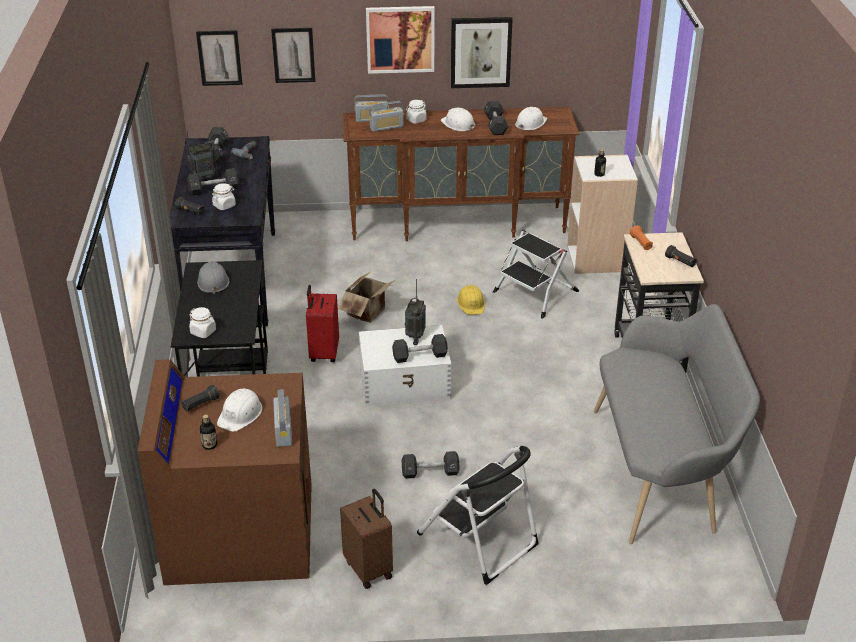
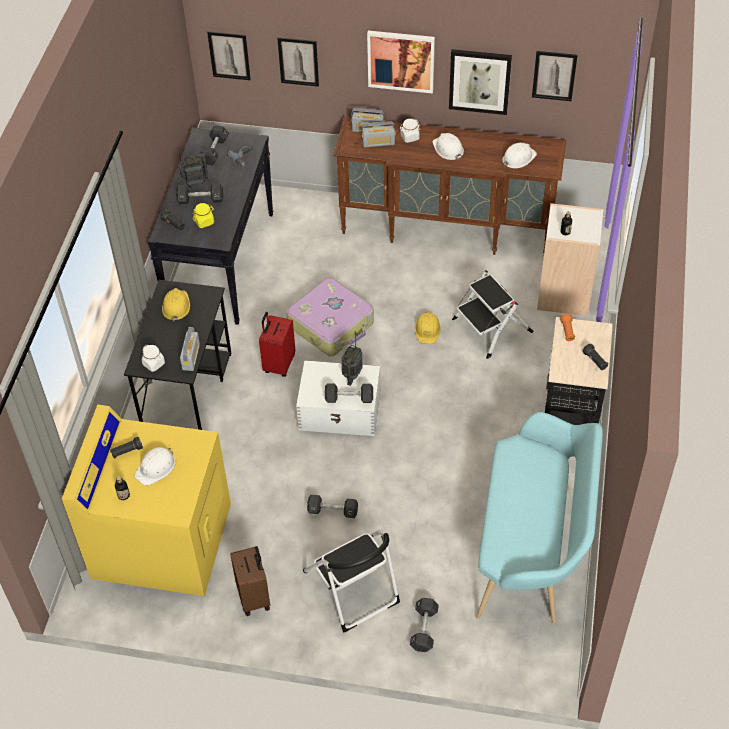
camera: 15 degrees right, 15 degrees up
brown washing machine [137,359,312,585] -> yellow washing machine [62,404,231,596]
grey hard hat [197,262,229,294] -> yellow hard hat [162,288,190,322]
white jar [212,183,236,210] -> yellow jar [193,203,214,228]
radio [273,389,292,447] -> radio moved to [180,327,200,371]
cardboard box [338,272,395,323] -> suitcase [286,278,374,357]
black dumbbell [484,101,508,135] -> black dumbbell moved to [410,598,439,652]
grey bench [594,304,760,544] -> turquoise bench [476,412,603,623]
none -> picture [532,51,577,101]

